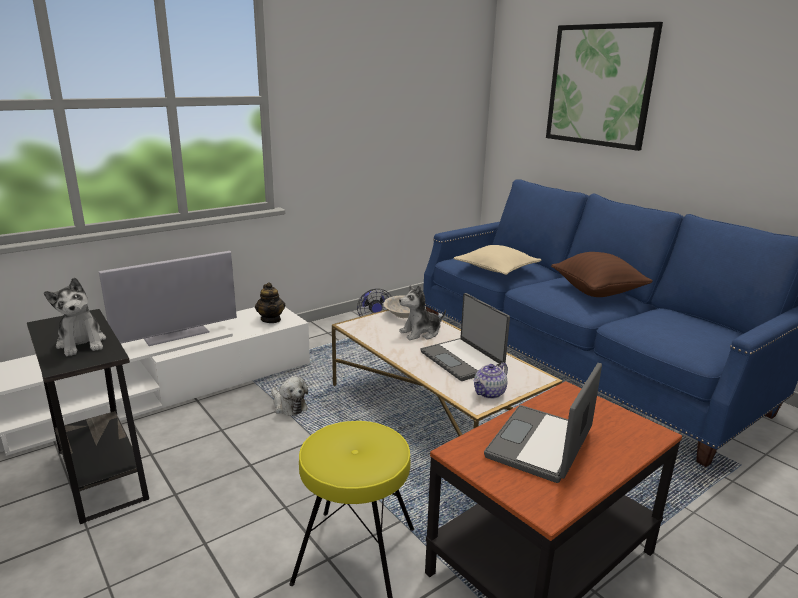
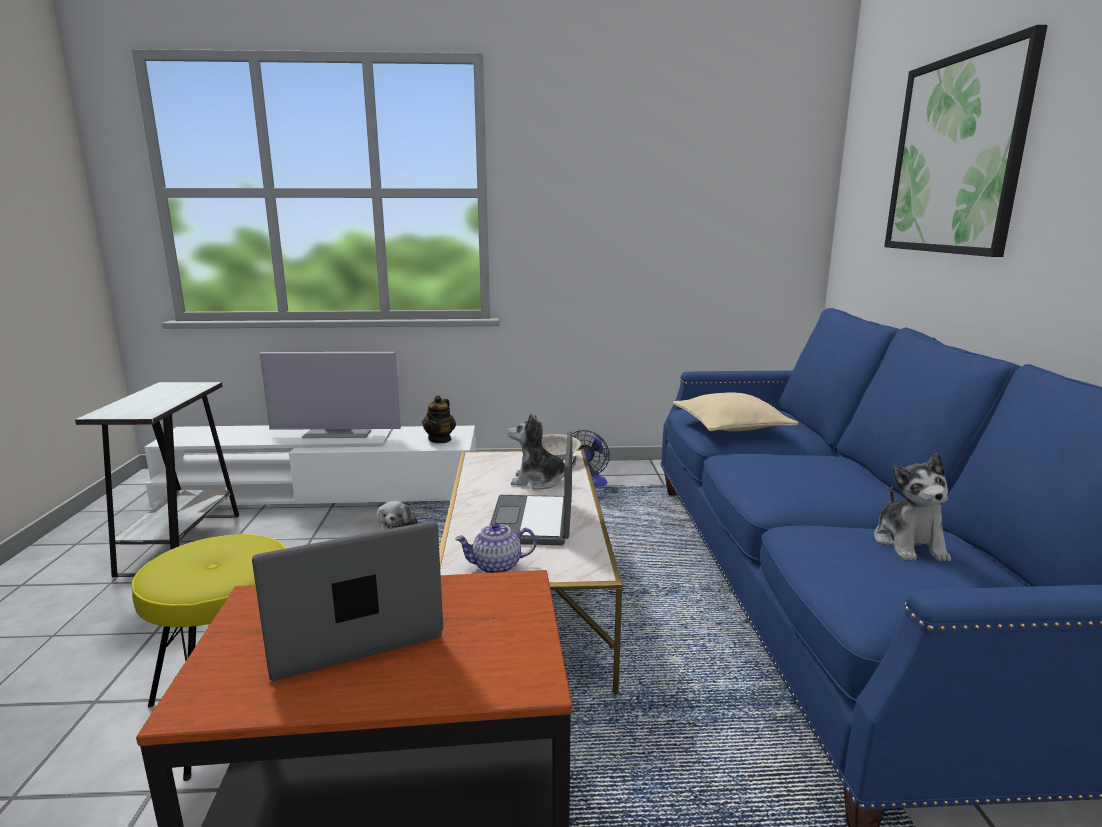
camera: 35 degrees right, 5 degrees down
black side table [27,309,149,524] -> white side table [75,382,239,577]
plush toy [44,277,106,357] -> plush toy moved to [874,453,951,561]
brown pillow [551,252,653,297] -> none

